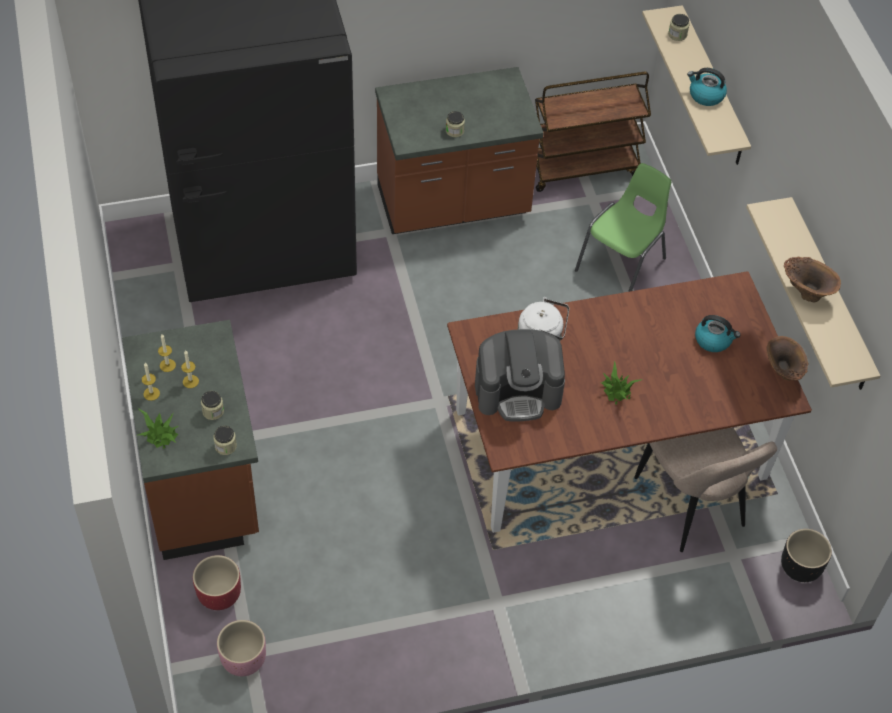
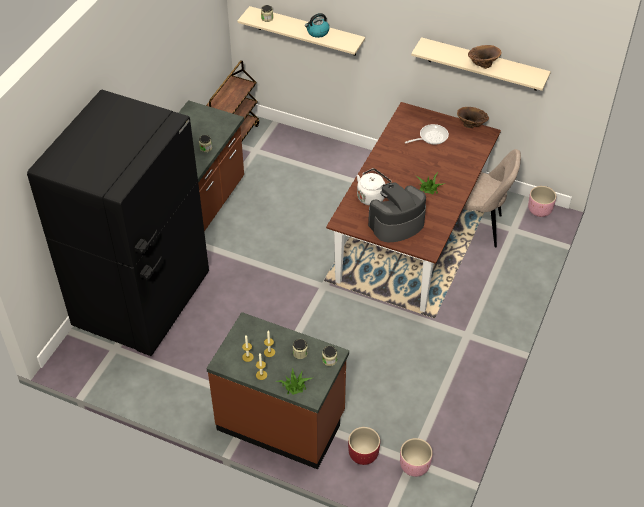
camera: 50 degrees left, 5 degrees down
coffee machine [475,329,565,422] -> coffee machine turned 150 degrees counterclockwise [368,182,426,243]
green chair [575,163,671,292] -> none
kettle [695,315,740,352] -> frying pan [405,124,449,145]
black planter [781,529,832,582] -> pink planter [528,186,556,217]

